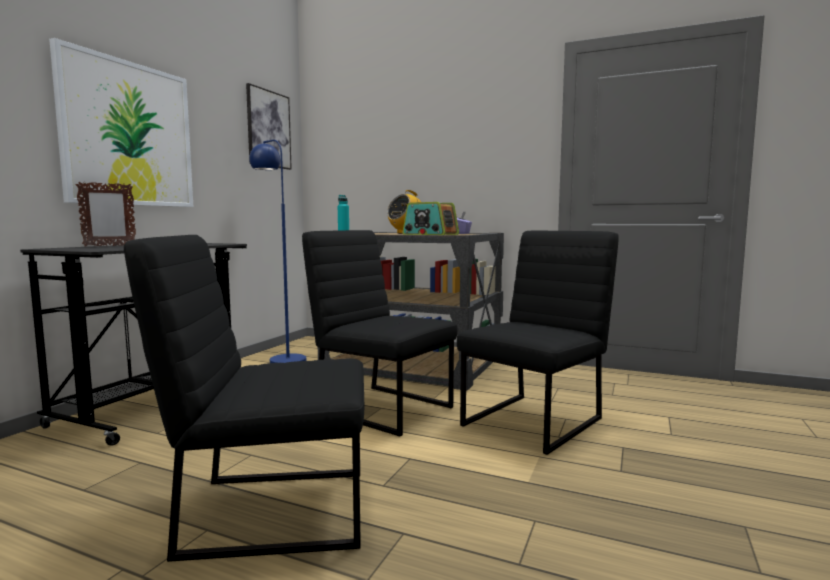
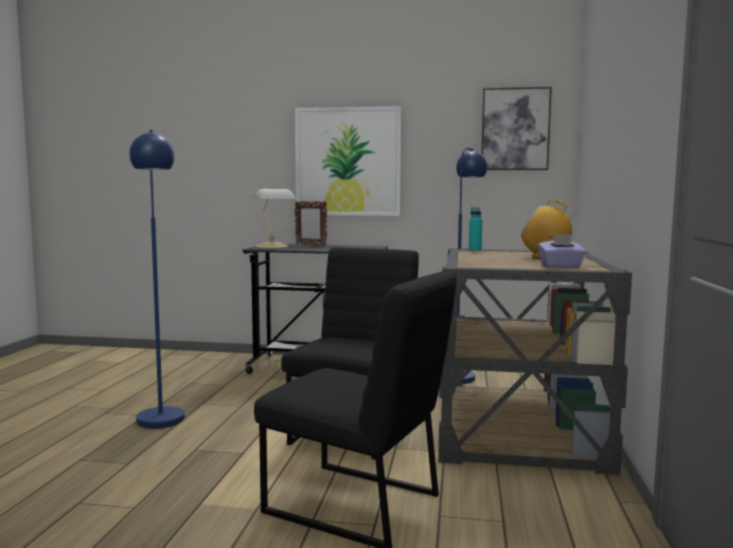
camera: 75 degrees right, 0 degrees up
black chair [124,235,364,562] -> blue floor lamp [130,129,185,428]
radio [403,202,459,235] -> none
none -> table lamp [250,189,295,248]

